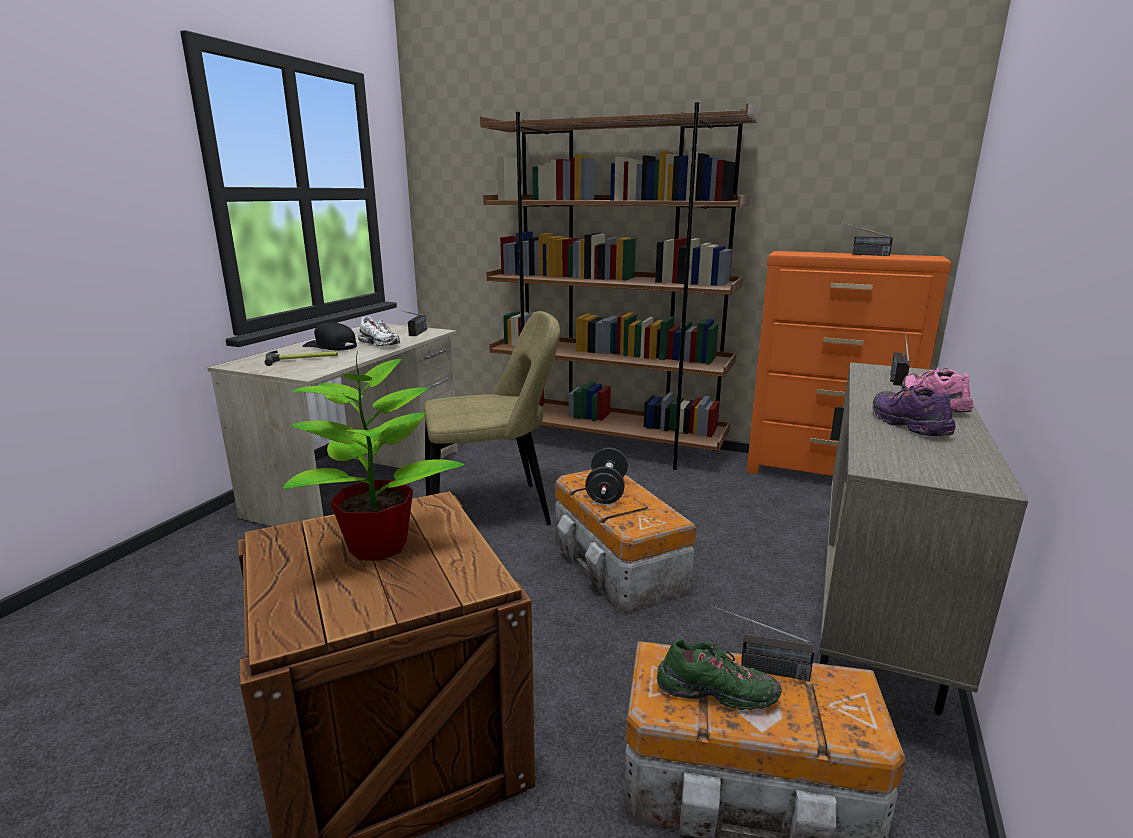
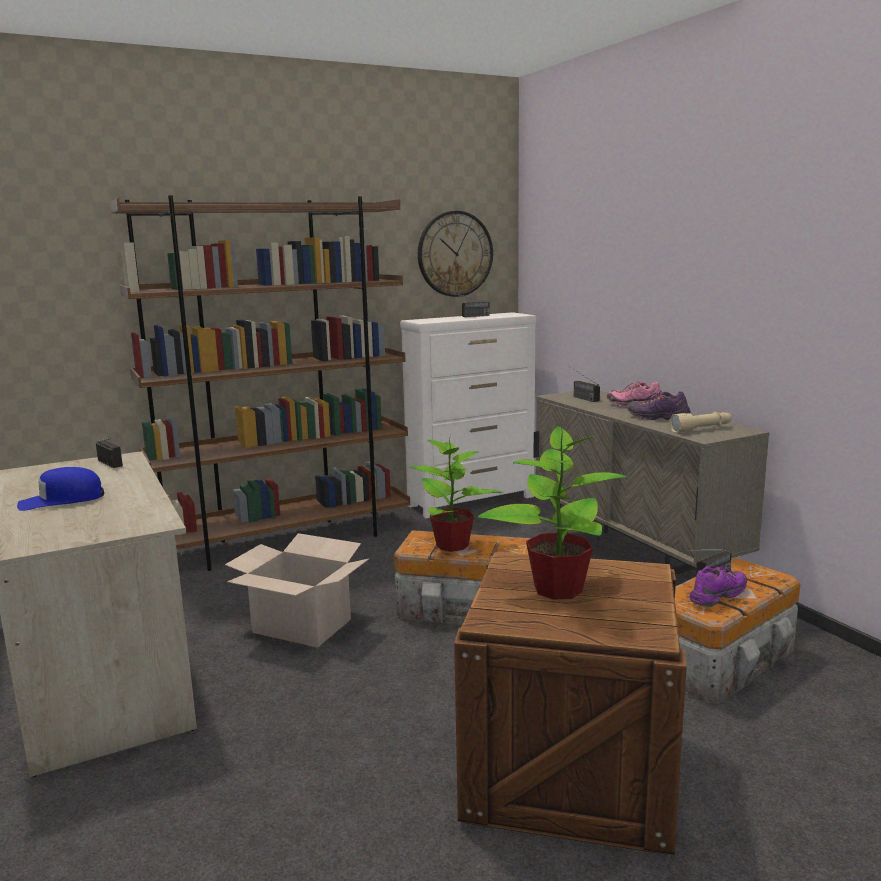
camera: 50 degrees left, 5 degrees down
hammer [265,350,338,366] -> none
black cap [303,323,357,350] -> blue cap [17,467,104,511]
white shoe [358,317,400,346] -> none
beige chair [424,311,560,525] -> cardboard box [225,533,369,648]
black dumbbell [585,448,628,504] -> potted plant [408,435,504,552]
green shoe [657,639,782,710] -> purple shoe [690,566,747,607]
orange dresser [747,251,952,476] -> white dresser [400,312,536,518]
none -> wall clock [418,211,493,297]
none -> beige flashlight [669,411,732,433]

